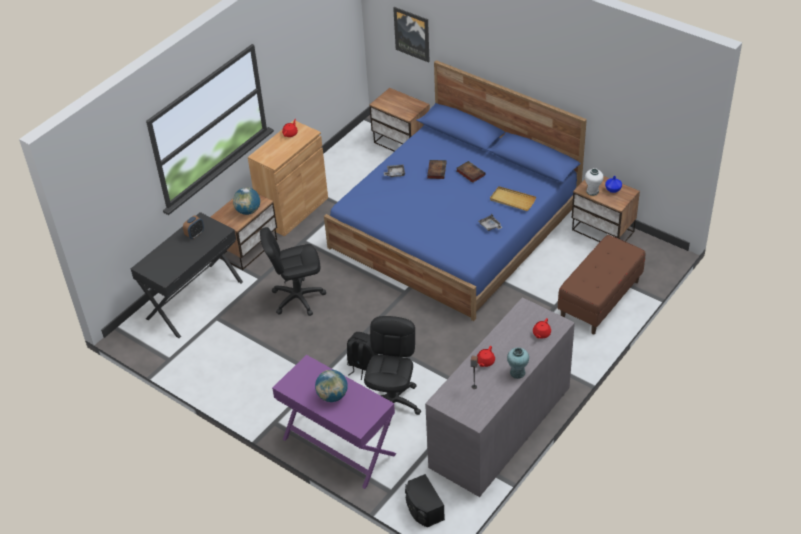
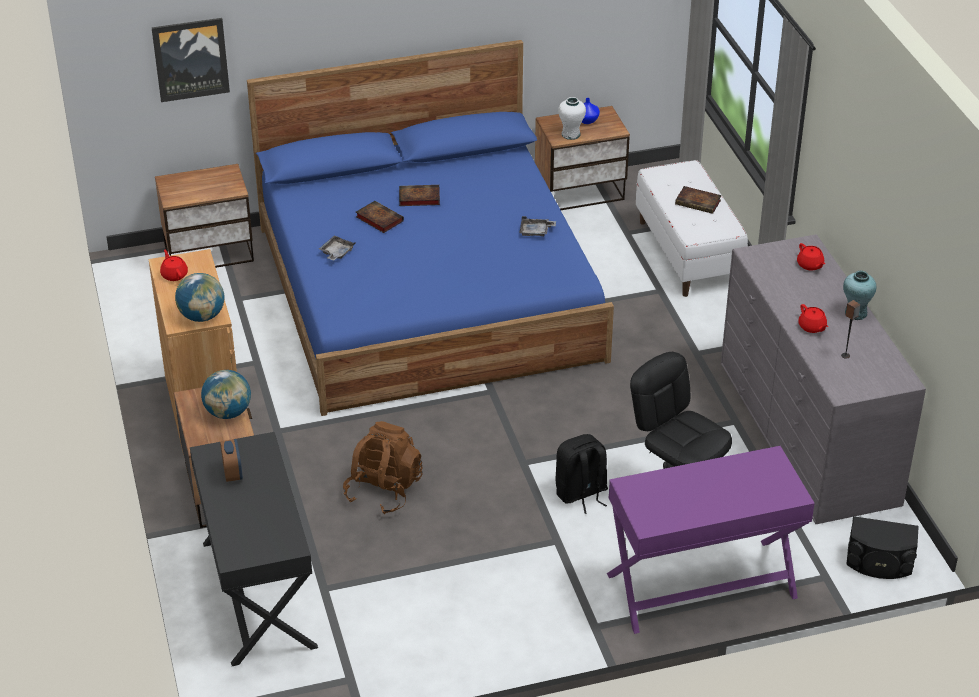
camera: 55 degrees left, 5 degrees down
black office chair [260,227,326,316] -> brown backpack [343,421,423,514]
globe [315,370,348,402] -> globe moved to [175,273,225,322]
beige tray [490,186,536,211] -> none
brown bench [558,235,645,334] -> white bench [636,160,748,297]
none -> book [675,186,722,214]

